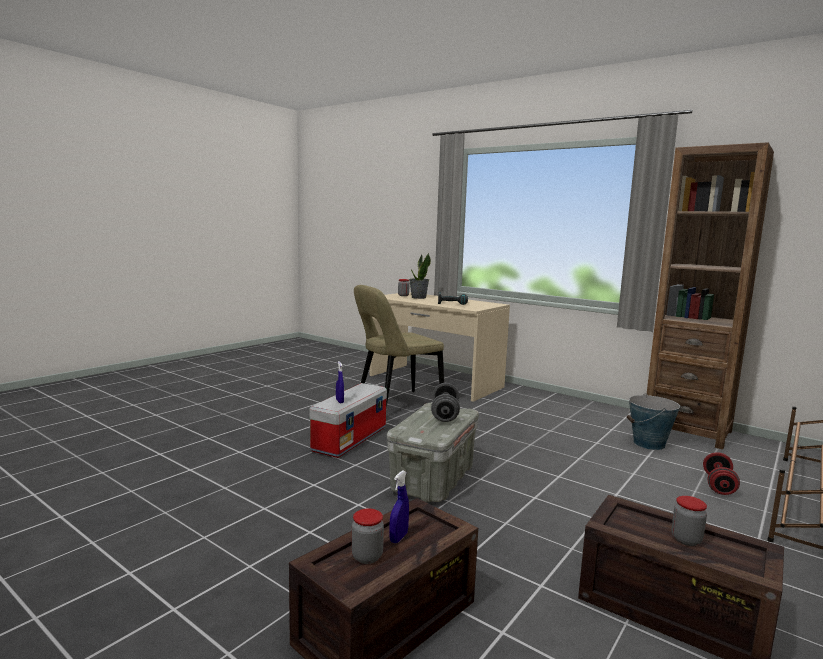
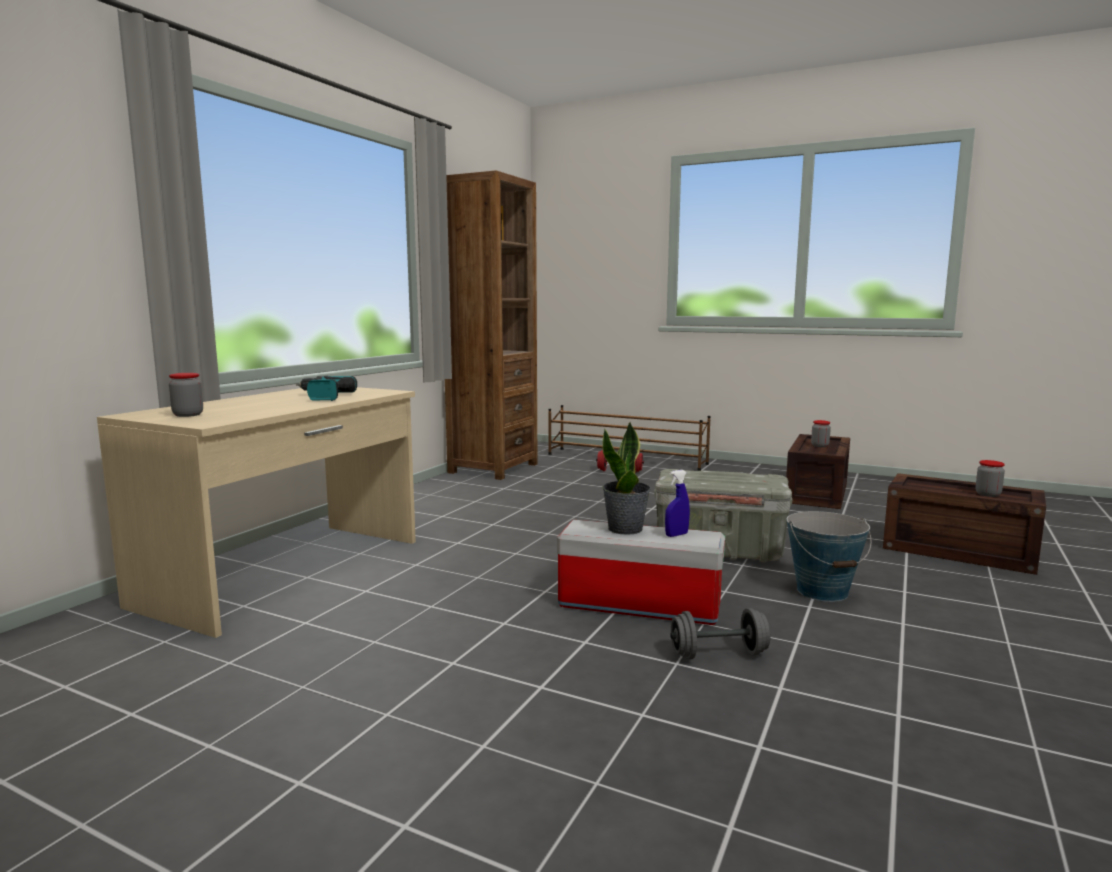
camera: 100 degrees left, 0 degrees up
beige chair [354,285,444,408] -> none
blue spray bottle [389,470,409,543] -> none
potted plant [409,253,431,299] -> potted plant moved to [602,422,651,535]
grey dumbbell [431,383,460,422] -> grey dumbbell moved to [670,608,770,659]
bucket [627,393,680,450] -> bucket moved to [787,511,872,602]

